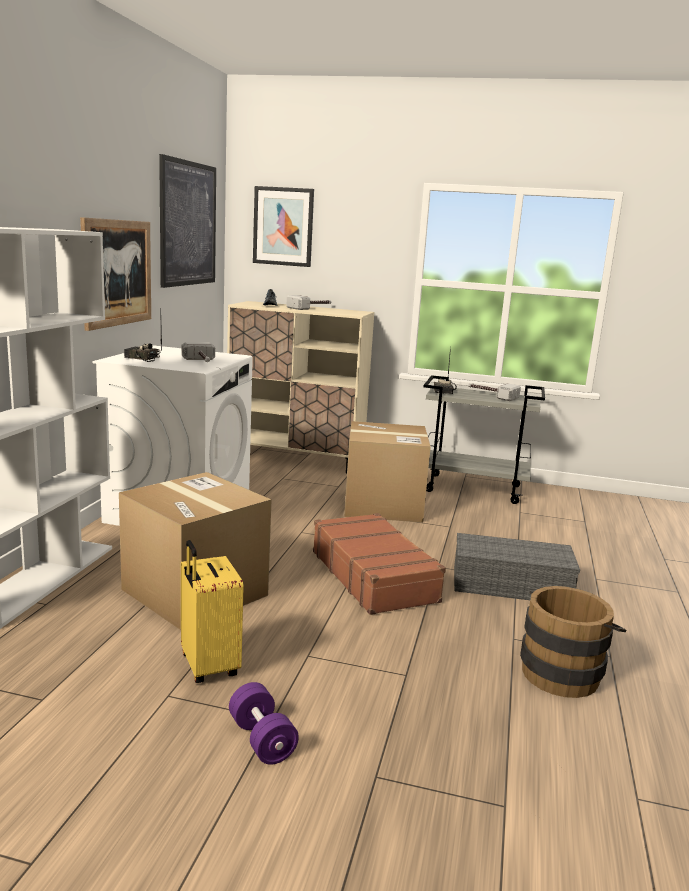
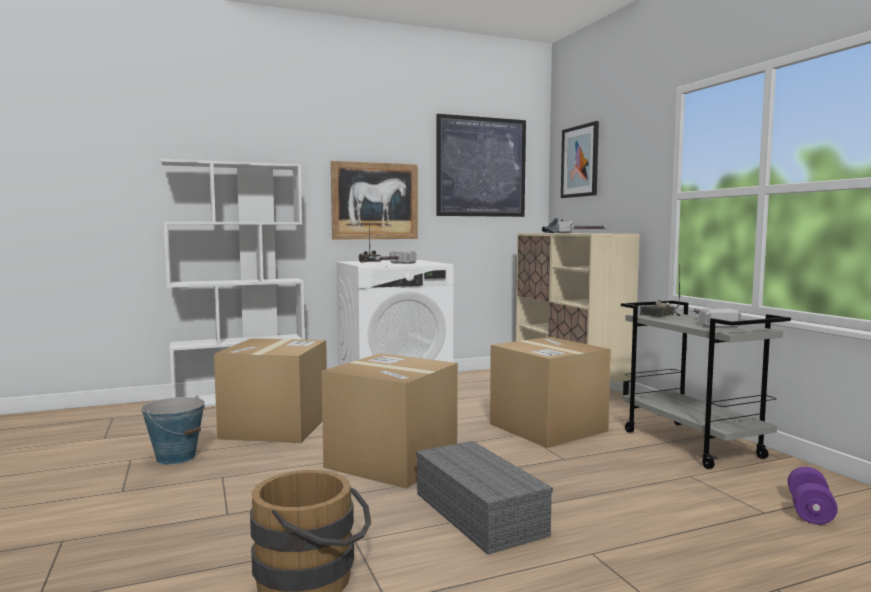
camera: 55 degrees right, 10 degrees down
yellow suitcase [181,540,244,683] -> bucket [141,396,207,465]
purple dumbbell [229,682,299,765] -> purple dumbbell moved to [788,467,838,525]
brown suitcase [313,513,446,615] -> cardboard box [321,353,458,489]

